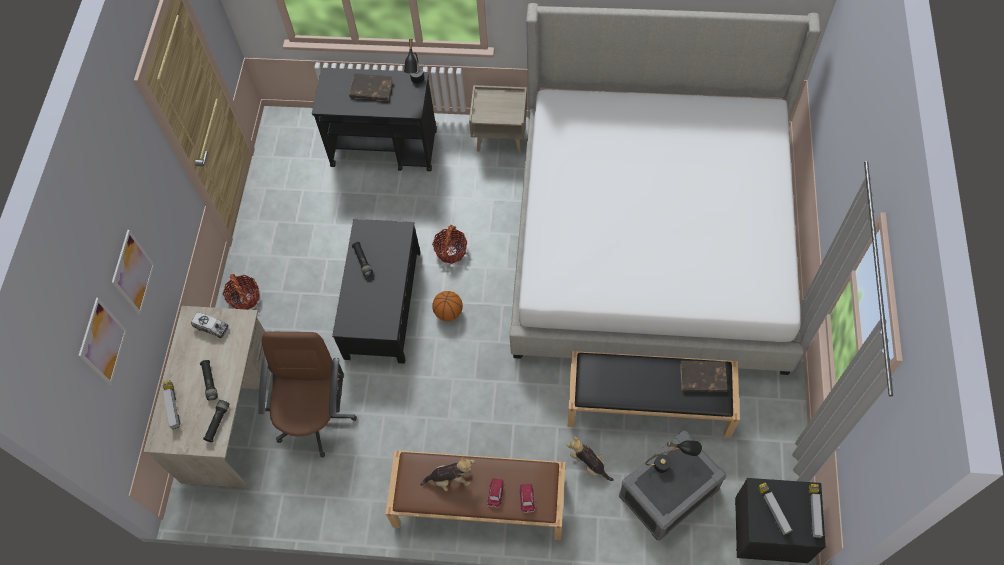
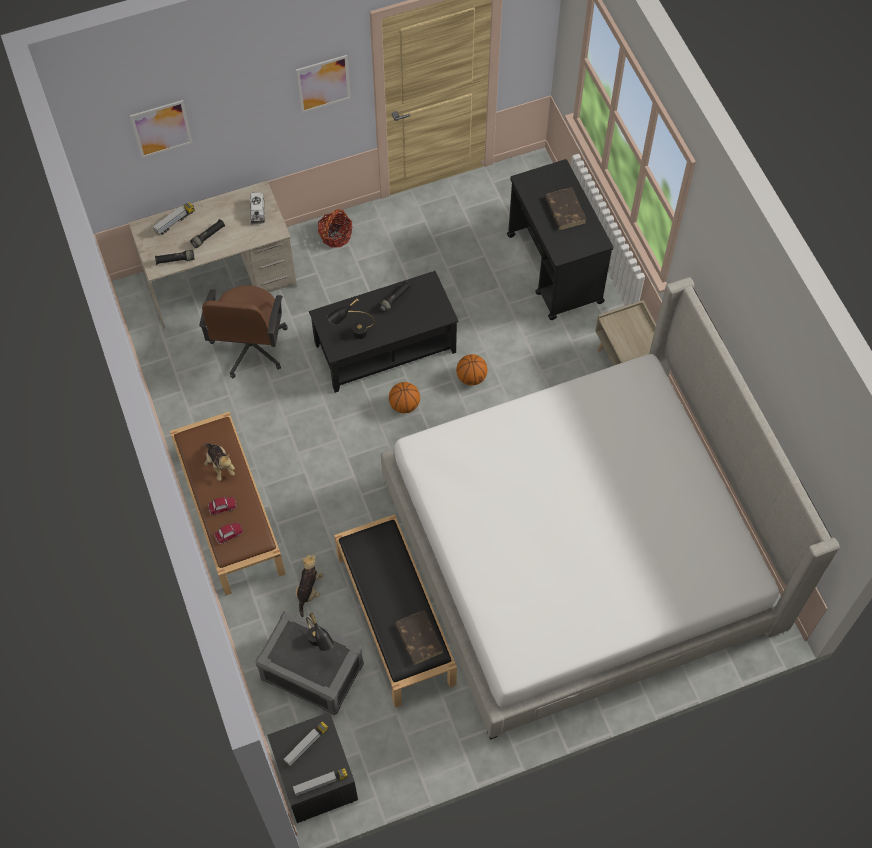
camera: 60 degrees right, 0 degrees up
picture [112,230,154,315] -> picture moved to [296,55,351,113]
brown office chair [258,331,357,457] -> brown office chair turned 120 degrees clockwise [199,286,288,378]
black table lamp [404,39,424,84] -> black table lamp moved to [327,298,375,339]
basket [432,225,467,264] -> basketball [456,354,488,386]

